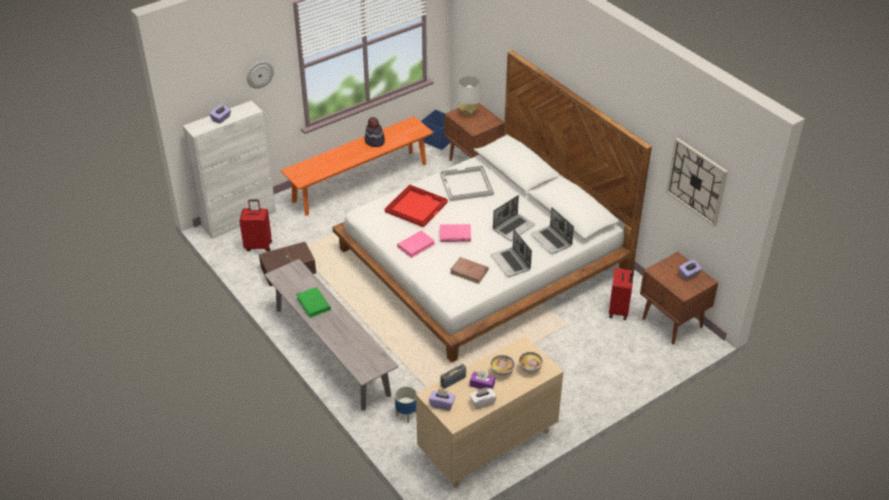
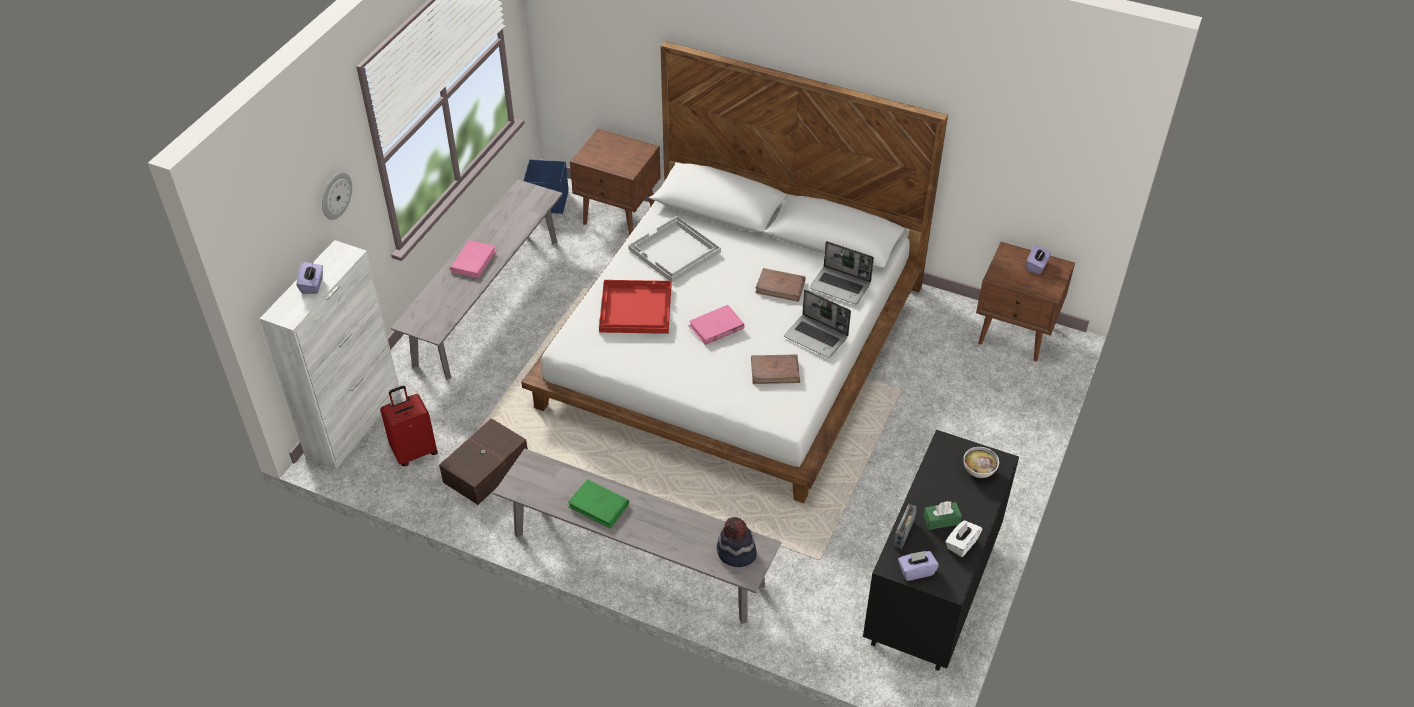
camera: 30 degrees left, 5 degrees up
orange bench [280,116,434,216] -> grey bench [391,180,563,380]
hat [365,117,385,147] -> hat moved to [717,517,757,567]
planter [395,386,417,423] -> none
pink book [397,231,435,258] -> pink book moved to [450,240,497,278]
beige dresser [416,336,563,488] -> black dresser [863,430,1019,671]
grey table lamp [456,76,482,116] -> none
purple tissue box [470,371,495,390] -> green tissue box [923,501,962,530]
bowl [490,355,515,376] -> none
laptop [493,195,535,241] -> brown book [755,268,806,302]
red suitcase [609,266,634,320] -> none
wall clock [666,138,728,227] -> none

